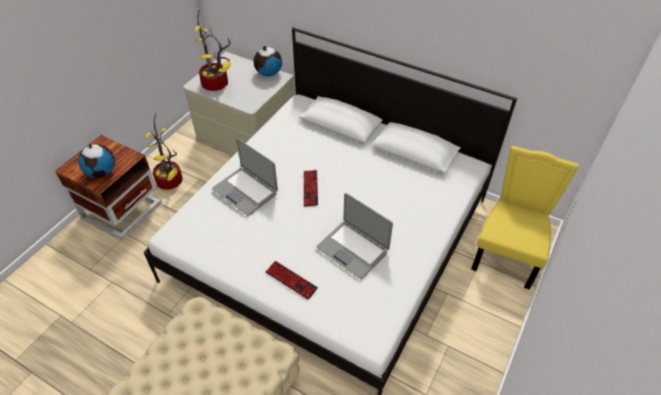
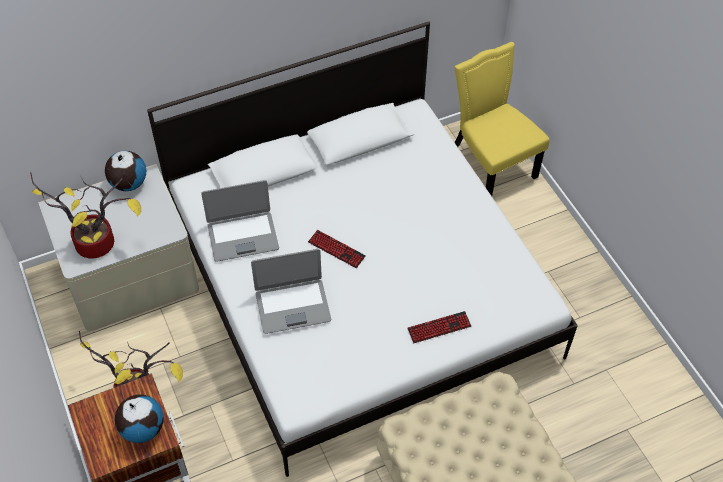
camera: 55 degrees left, 5 degrees up
laptop [316,193,393,279] -> laptop moved to [201,180,279,262]

